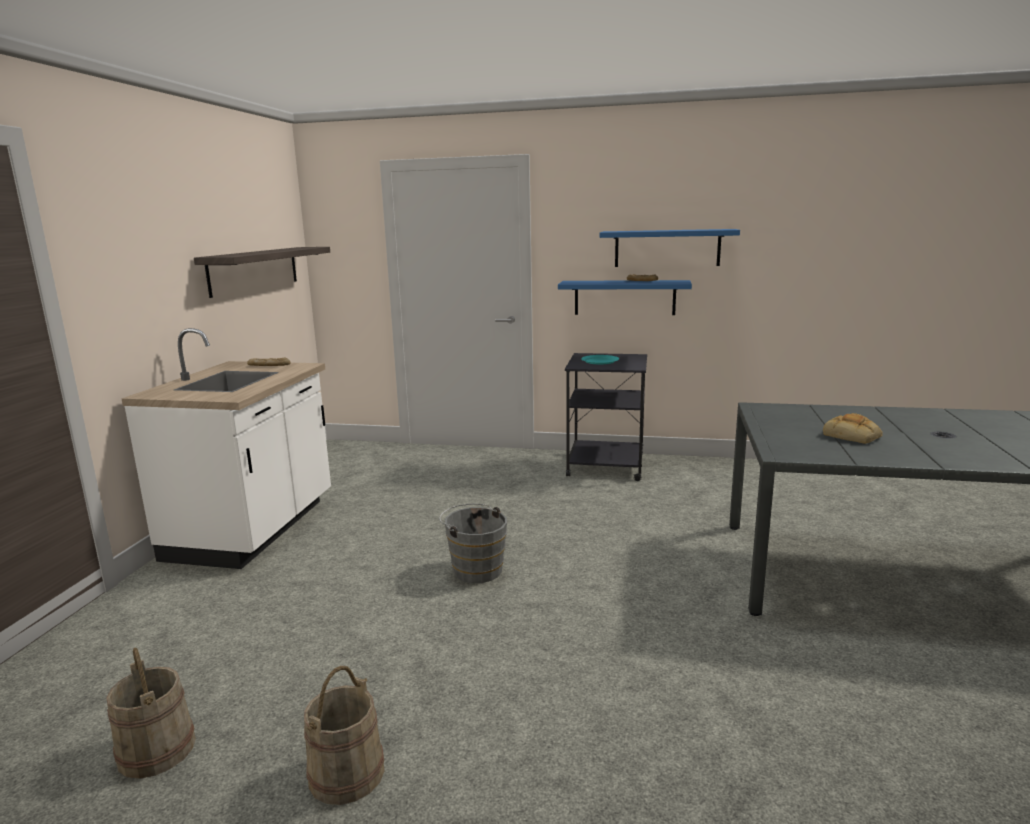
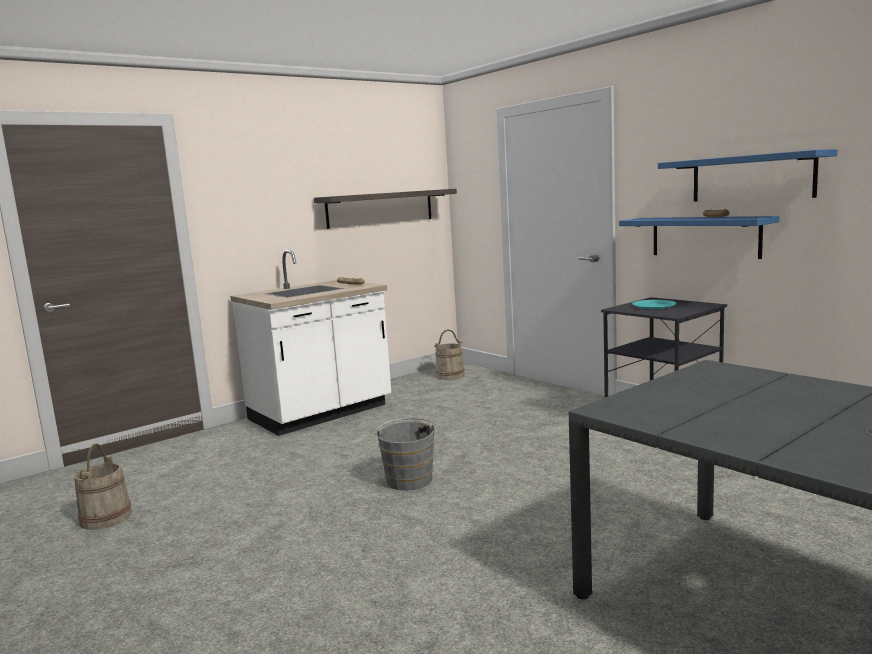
camera: 40 degrees right, 5 degrees down
beige bucket [304,666,385,805] -> beige bucket moved to [434,329,464,380]
bread [823,413,883,444] -> none

